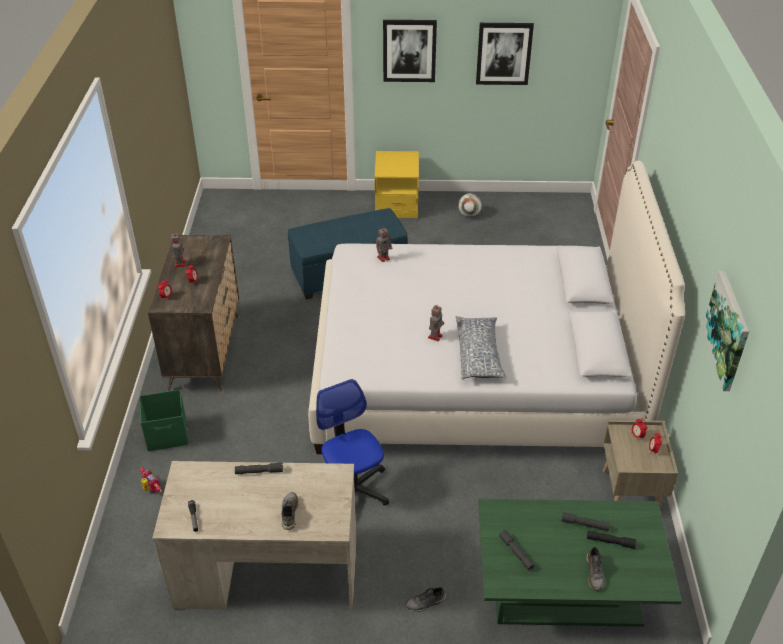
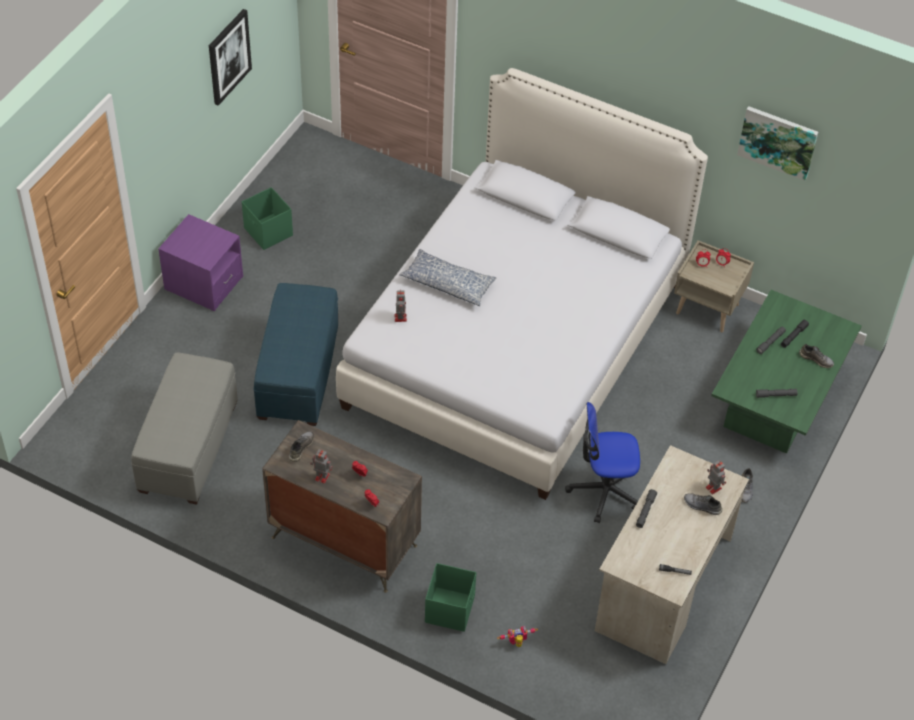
camera: 65 degrees left, 10 degrees up
yellow nightstand [375,151,419,218] -> purple nightstand [158,214,243,311]
picture [383,20,437,82] -> none
toy robot [428,304,444,342] -> toy robot moved to [706,460,726,494]
pillow [456,316,506,380] -> pillow moved to [399,249,497,306]
football [458,193,482,217] -> green storage box [242,187,293,250]
none -> grey ottoman [131,352,238,505]
none -> grey shoe [289,432,314,462]

